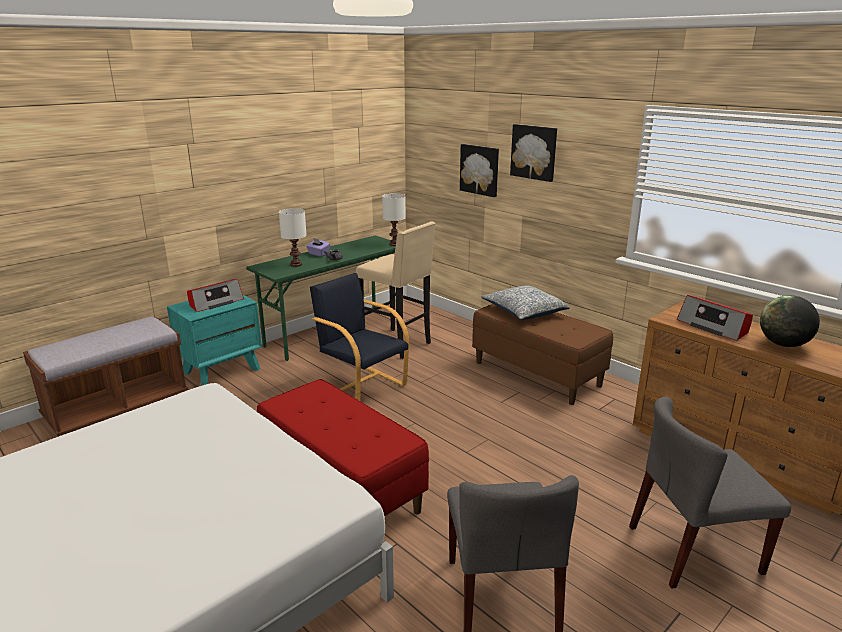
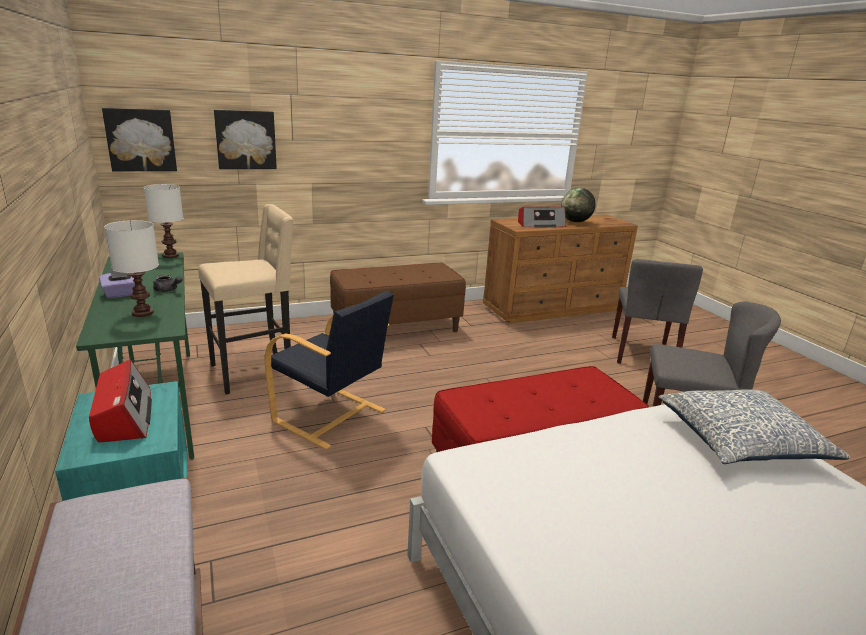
camera: 70 degrees left, 0 degrees up
black armchair [310,273,409,401] -> black armchair turned 120 degrees counterclockwise [264,291,394,450]
pillow [481,285,570,320] -> pillow moved to [658,389,850,464]
picture [510,124,557,182] -> picture moved to [102,108,177,171]

